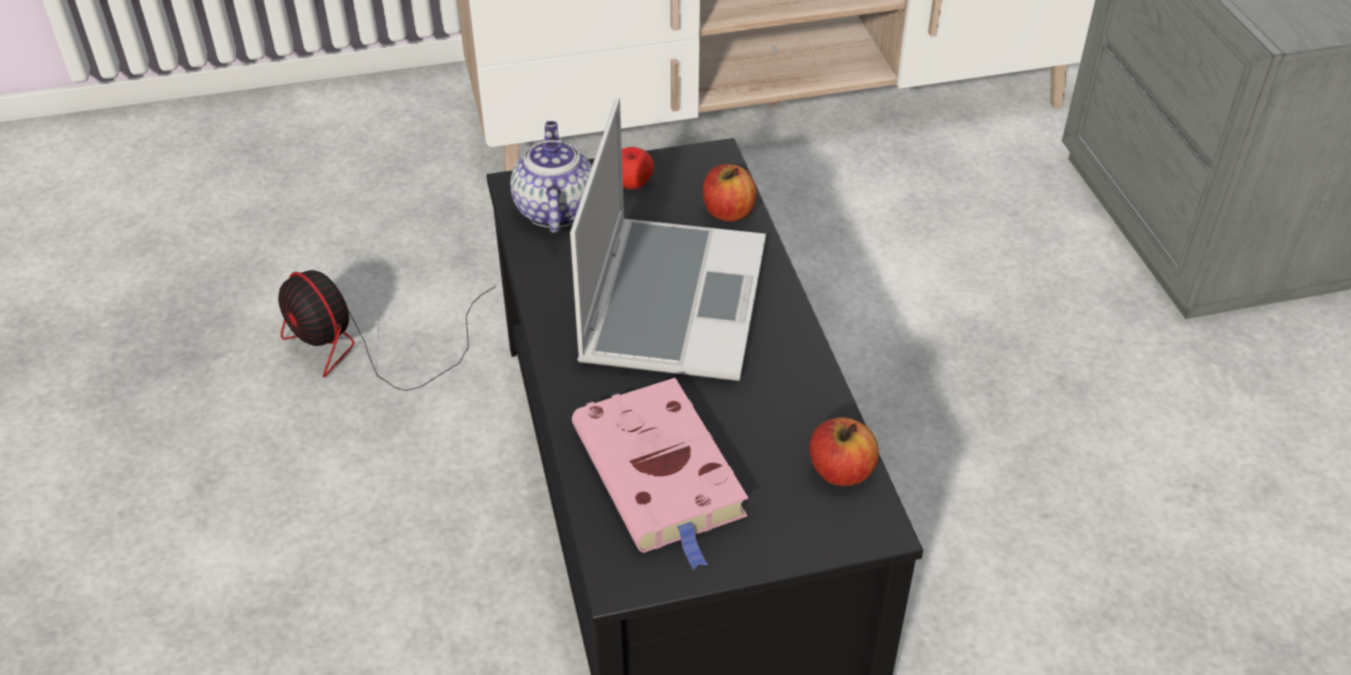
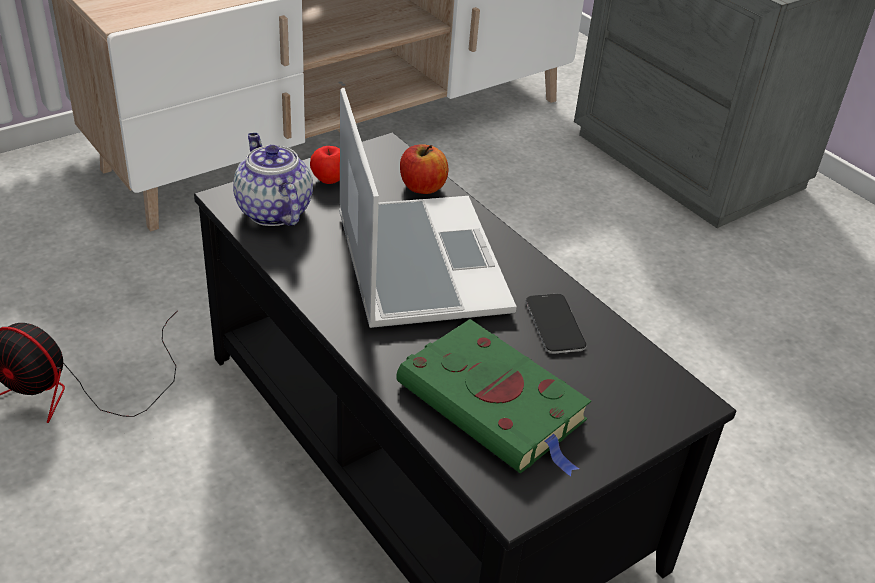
camera: 25 degrees left, 5 degrees down
pink book [572,378,748,570] -> green book [396,319,591,476]
apple [809,417,879,486] -> none
none -> phone [526,294,586,354]

